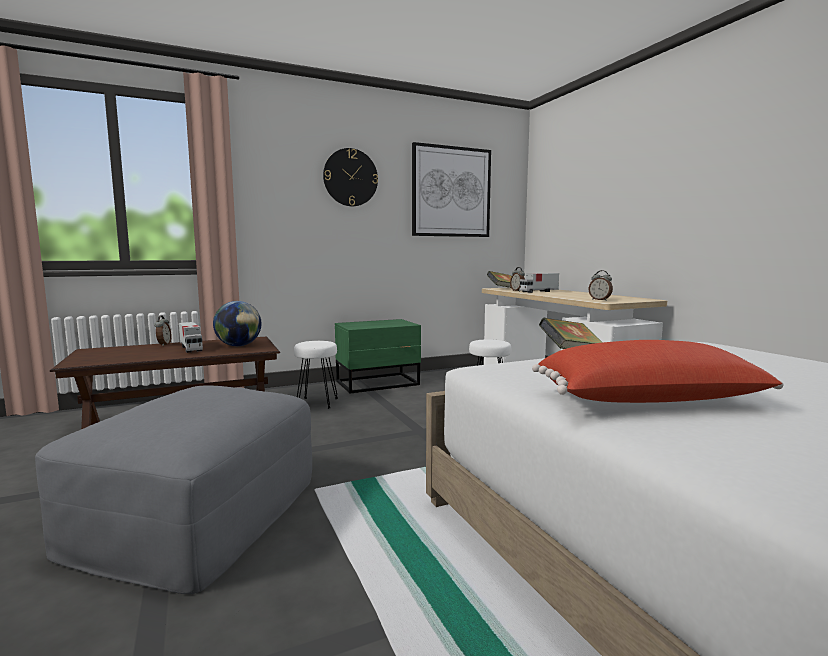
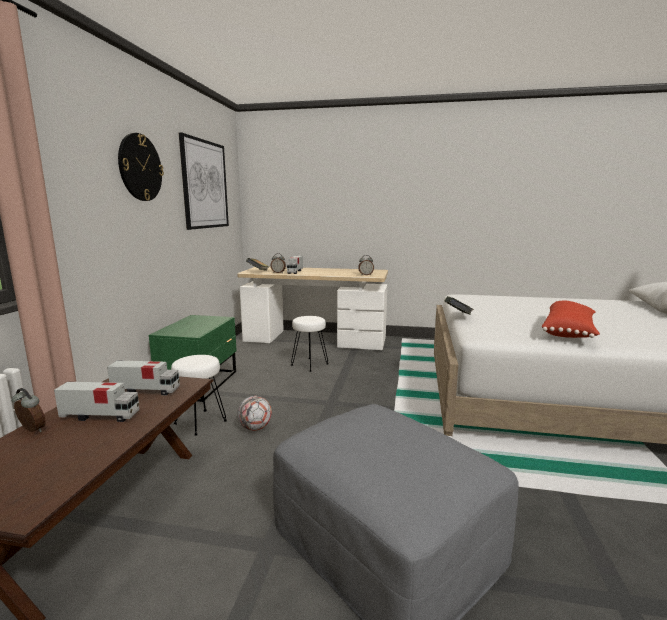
camera: 55 degrees left, 5 degrees up
globe [213,301,261,346] -> toy truck [107,360,180,395]
none -> football [237,396,272,431]

